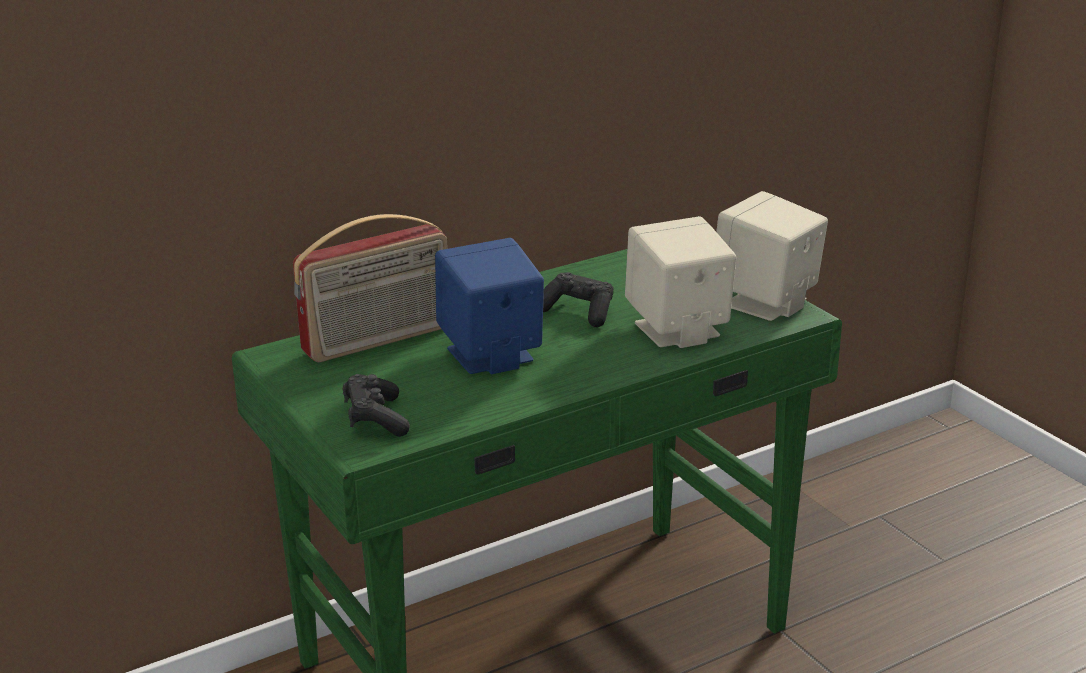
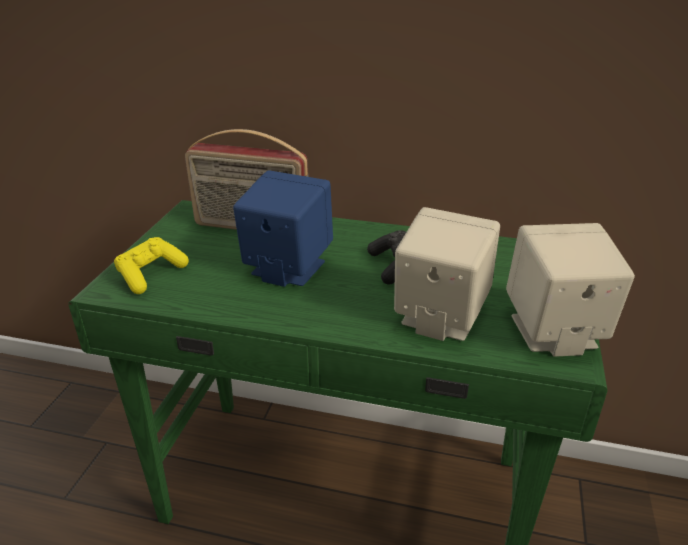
camera: 45 degrees right, 5 degrees up
black game controller [343,374,410,437] -> yellow game controller [114,237,189,294]

